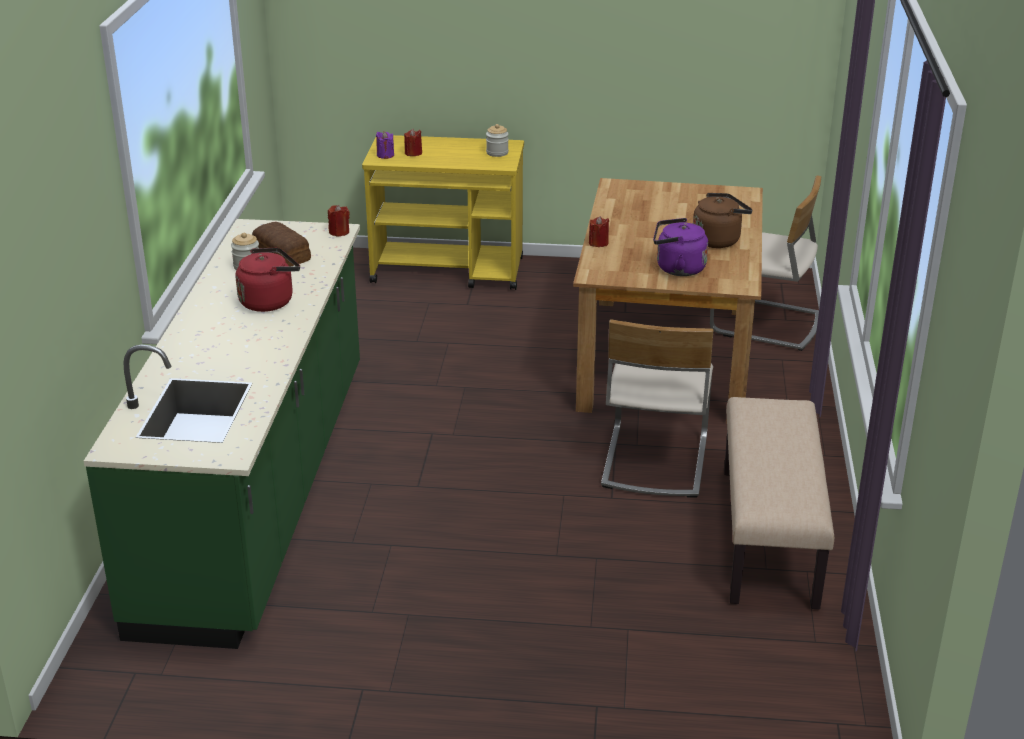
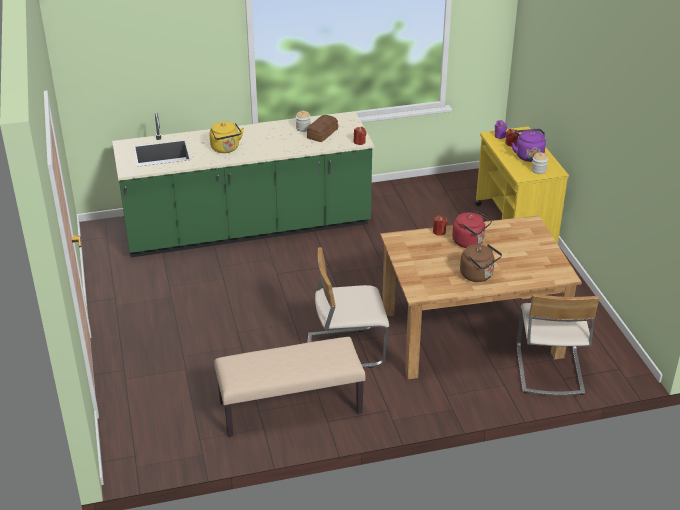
camera: 70 degrees right, 5 degrees up
red kettle [236,248,300,312] -> red kettle moved to [452,211,492,248]
purple kettle [653,218,708,276] -> purple kettle moved to [512,129,546,162]
none -> yellow kettle [209,121,244,153]

